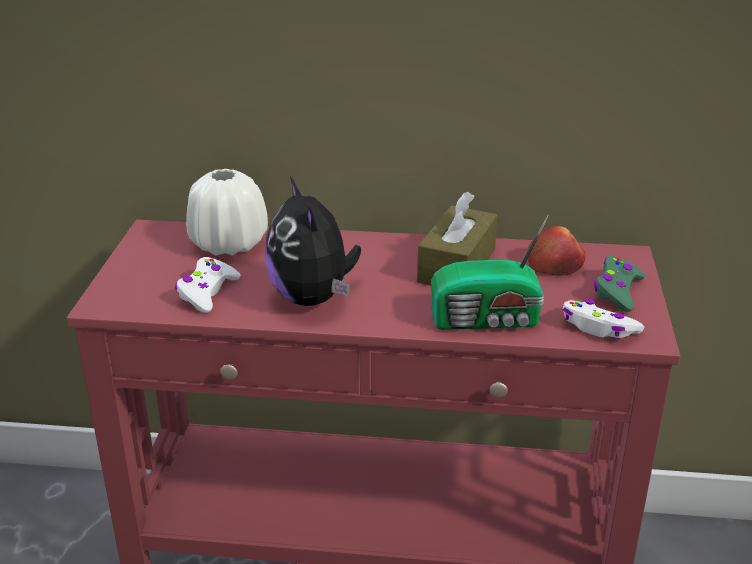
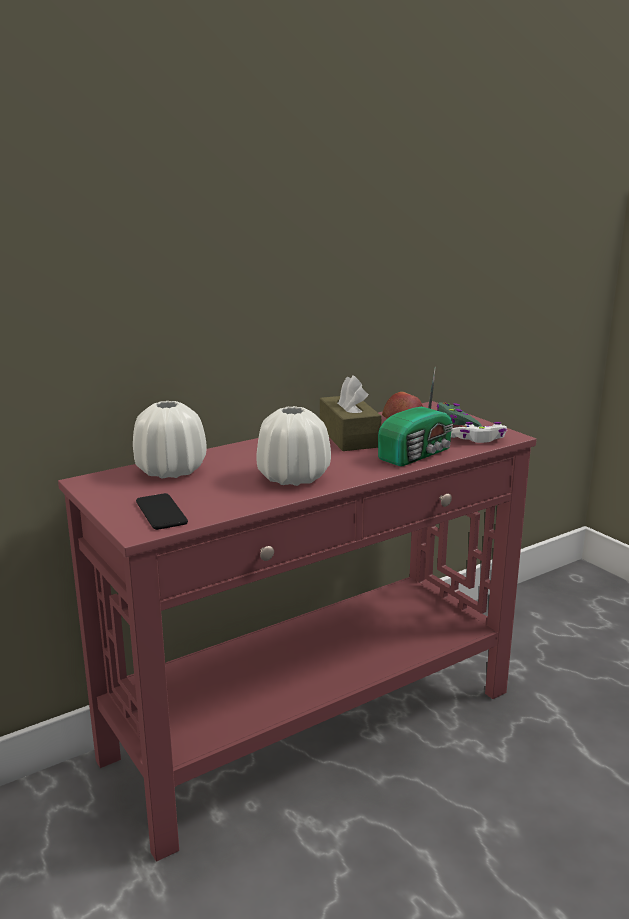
camera: 40 degrees left, 10 degrees down
white game controller [175,257,241,313] -> none
plush toy [265,177,361,306] -> white vase [256,406,331,486]
none -> phone [136,493,188,530]

